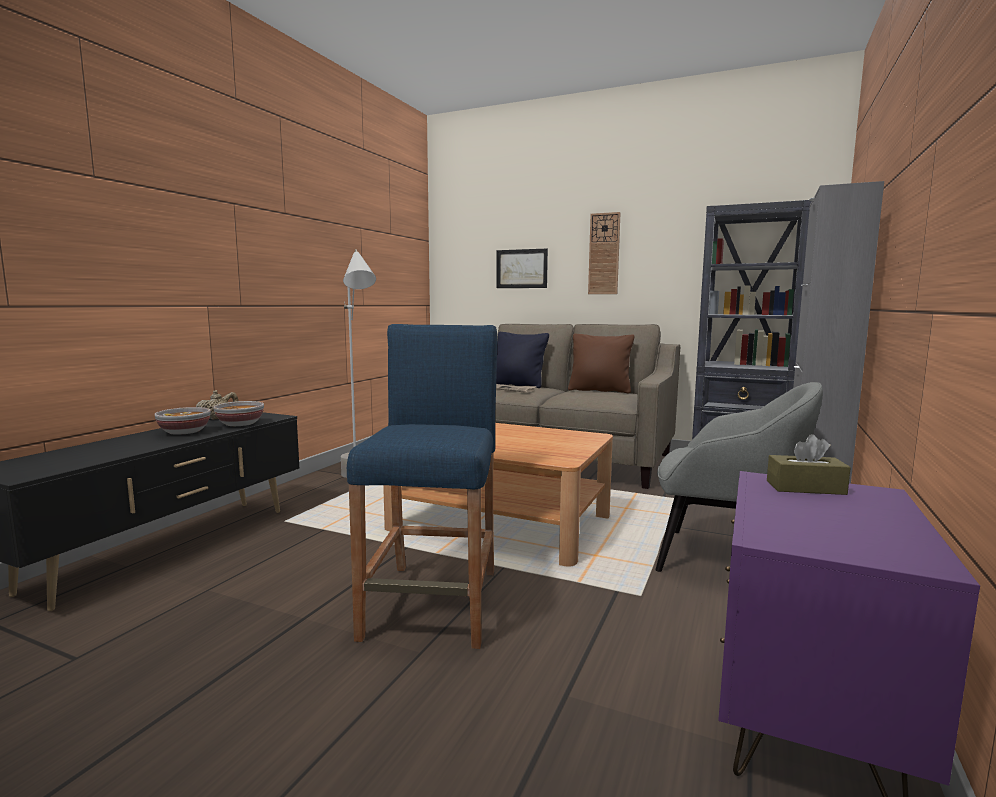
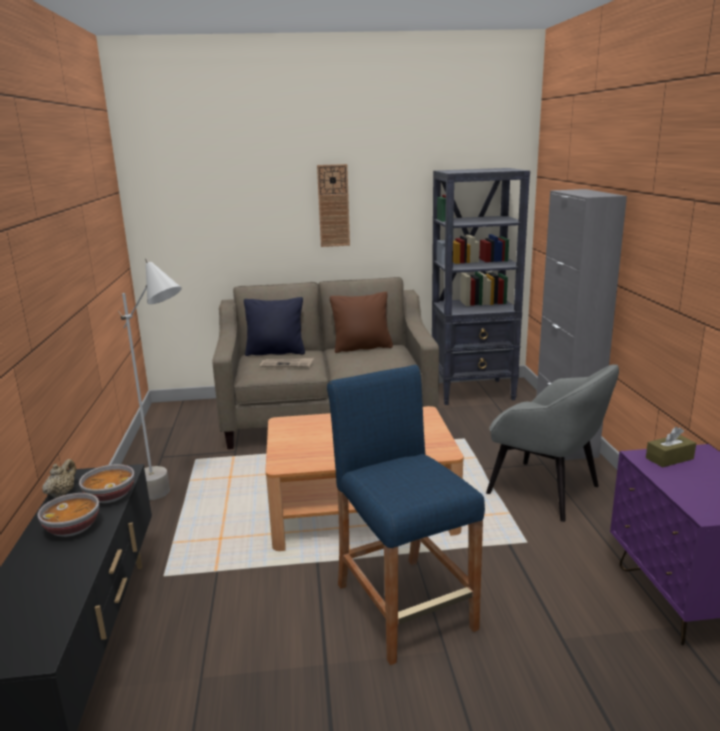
camera: 30 degrees left, 10 degrees up
picture [496,249,548,288] -> none
grey armchair [655,382,823,572] -> grey armchair turned 45 degrees clockwise [486,364,619,522]

